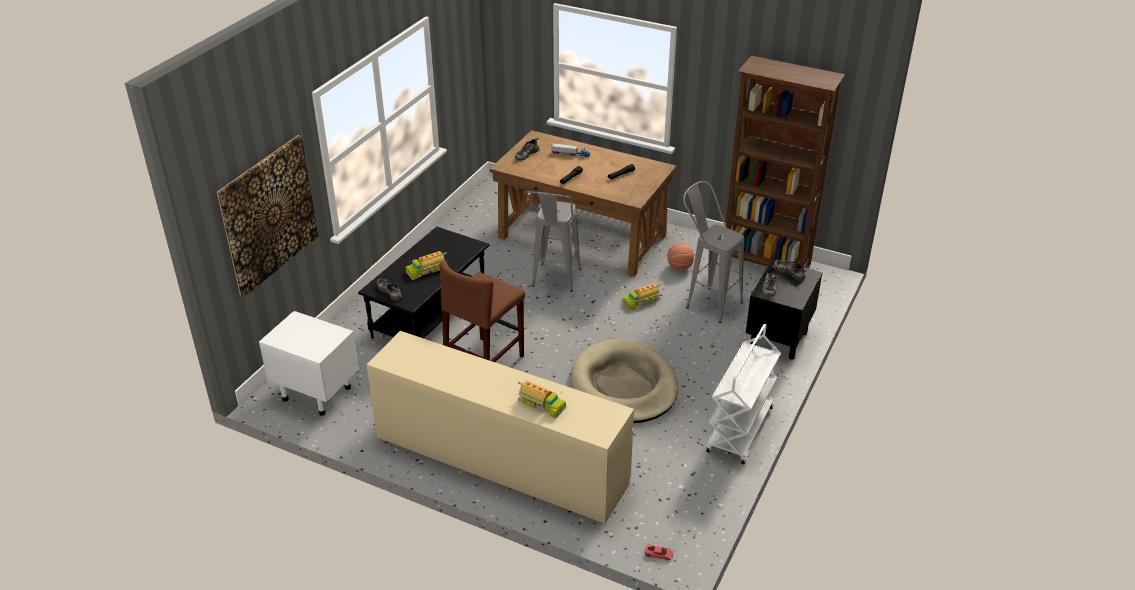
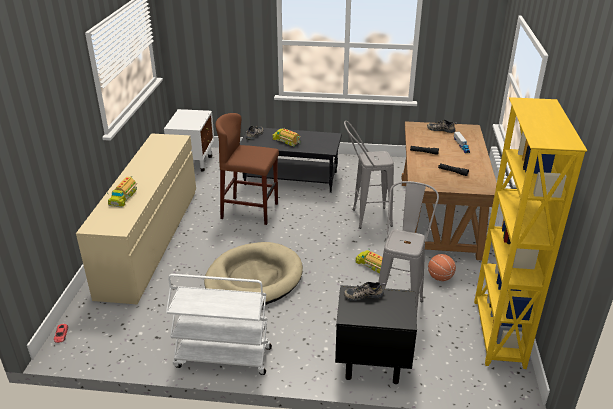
camera: 70 degrees right, 5 degrees down
picture [217,135,318,297] -> none
brown bookcase [724,56,845,268] -> yellow bookcase [474,97,587,369]
shoe [774,260,807,281] -> none

